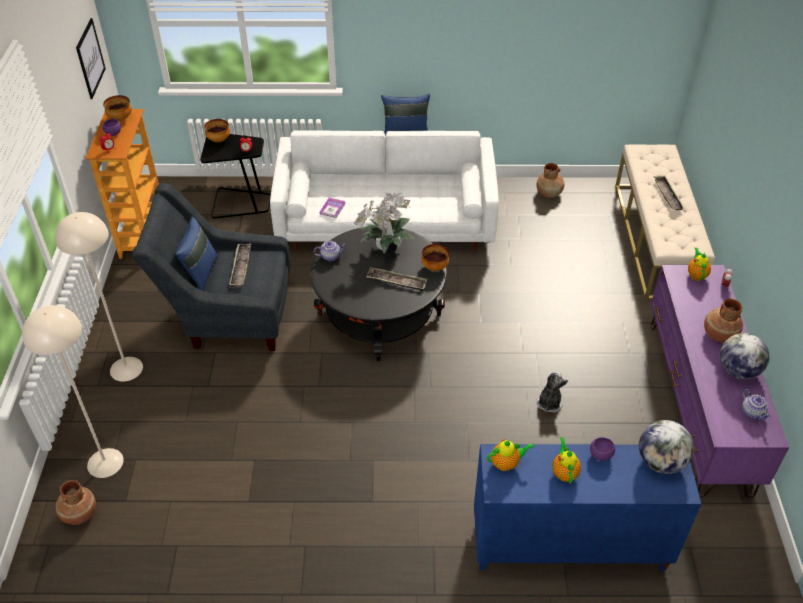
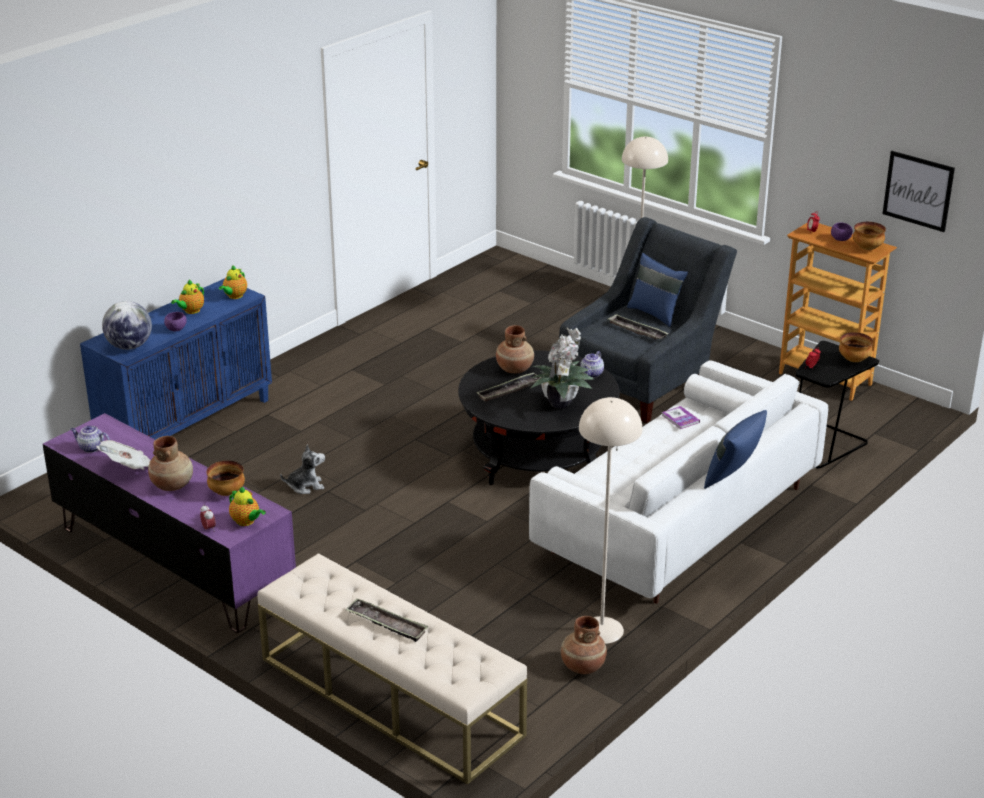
camera: 130 degrees right, 15 degrees down
beige floor lamp [22,305,124,478] -> beige floor lamp moved to [579,397,643,644]
brown vase [55,480,96,525] -> brown vase moved to [496,325,534,373]
bowl [421,244,449,271] -> bowl moved to [207,461,245,496]
plush toy [537,371,568,412] -> plush toy turned 75 degrees counterclockwise [280,444,325,494]
teapot [552,437,581,484] -> teapot turned 90 degrees clockwise [171,280,204,314]
globe [720,333,770,379] -> newspaper [96,440,151,470]

